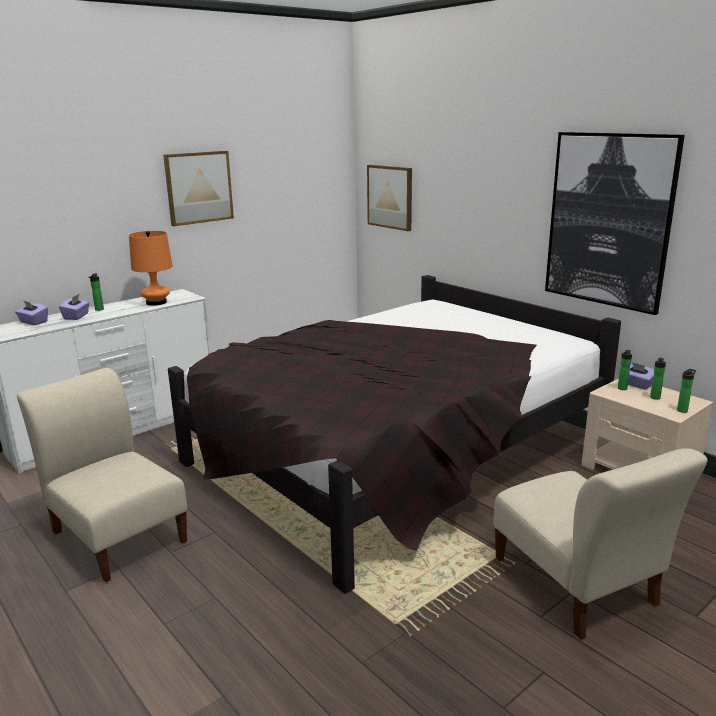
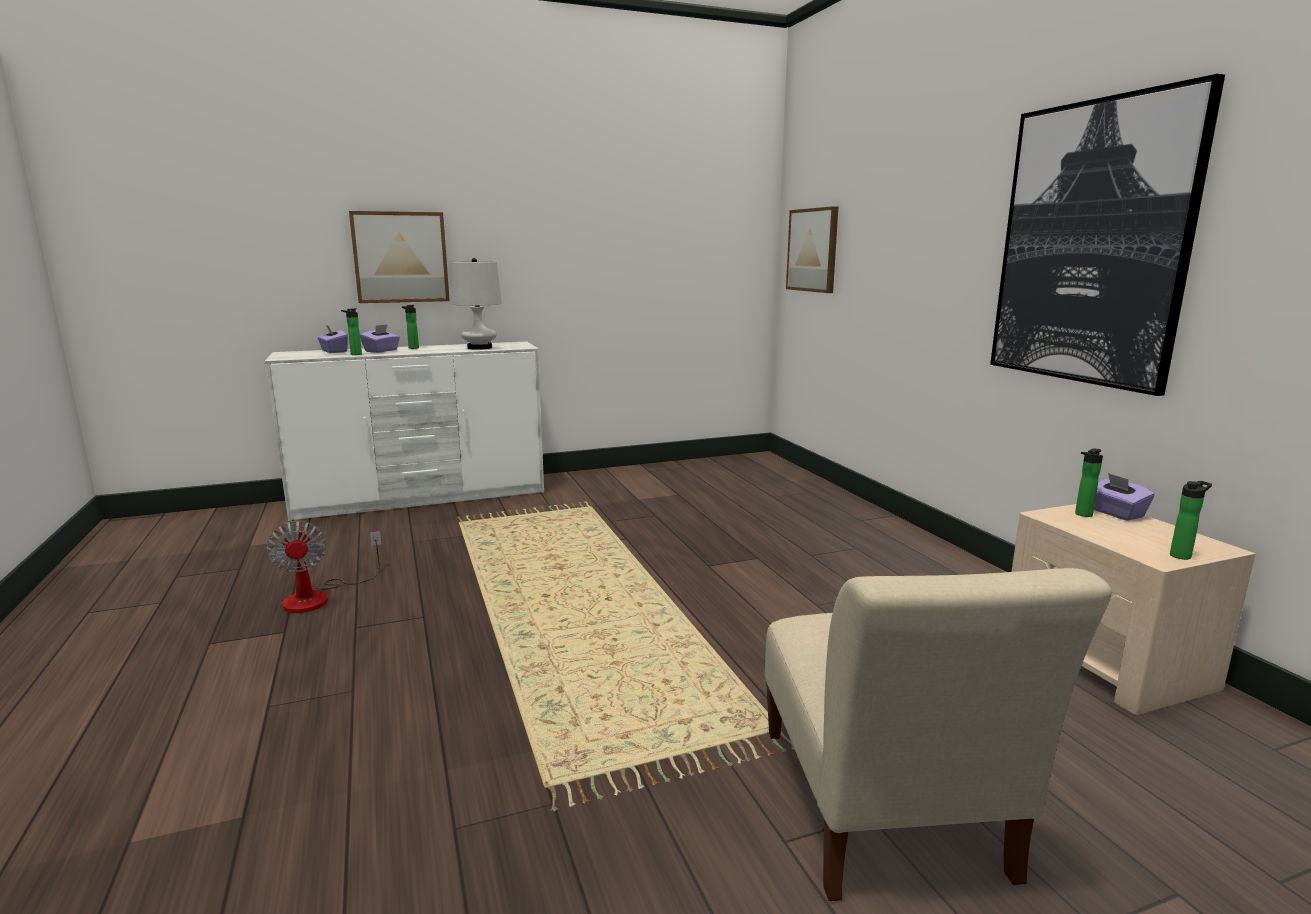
camera: 20 degrees right, 5 degrees down
beige chair [17,368,187,582] -> fan [266,521,382,613]
orange table lamp [129,231,173,306] -> white table lamp [452,258,502,350]
picture [163,151,234,226] -> picture moved to [349,211,450,303]
black bed [168,275,621,594] -> none
bottle [650,358,666,400] -> bottle moved to [341,308,362,355]

